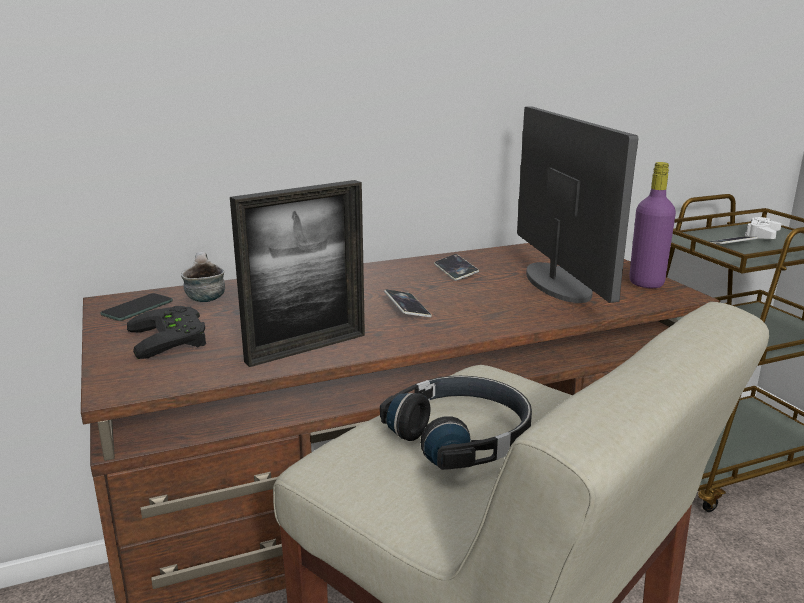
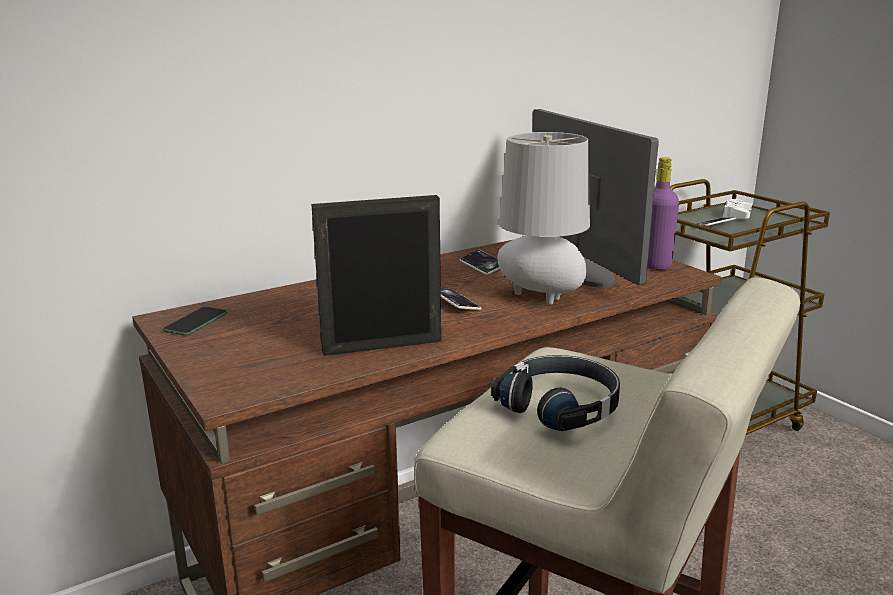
camera: 10 degrees left, 0 degrees up
black game controller [127,306,206,359] -> none
mug [181,252,225,302] -> none
picture frame [230,180,365,367] -> picture frame turned 150 degrees counterclockwise [311,195,441,356]
none -> grey table lamp [497,132,590,305]

